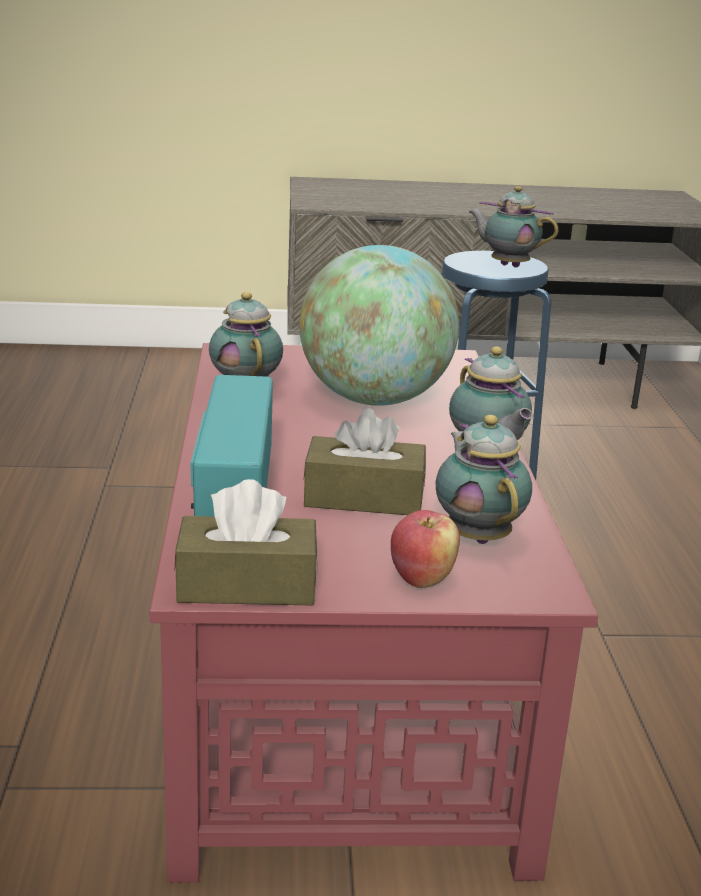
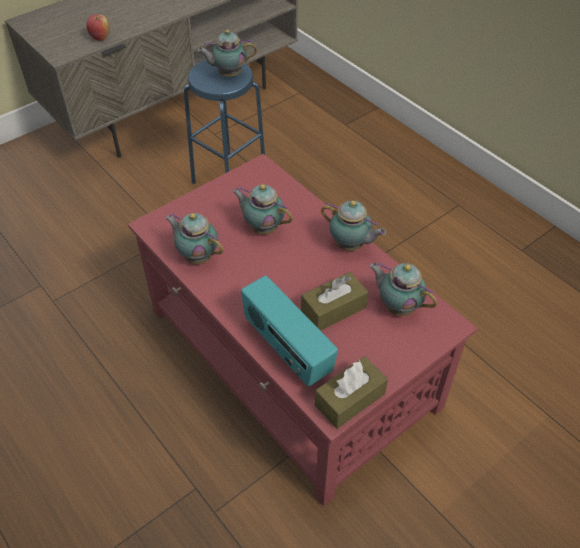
camera: 35 degrees left, 25 degrees up
globe [299,245,459,406] -> teapot [232,184,293,234]
apple [391,510,460,588] -> apple moved to [86,14,109,41]

